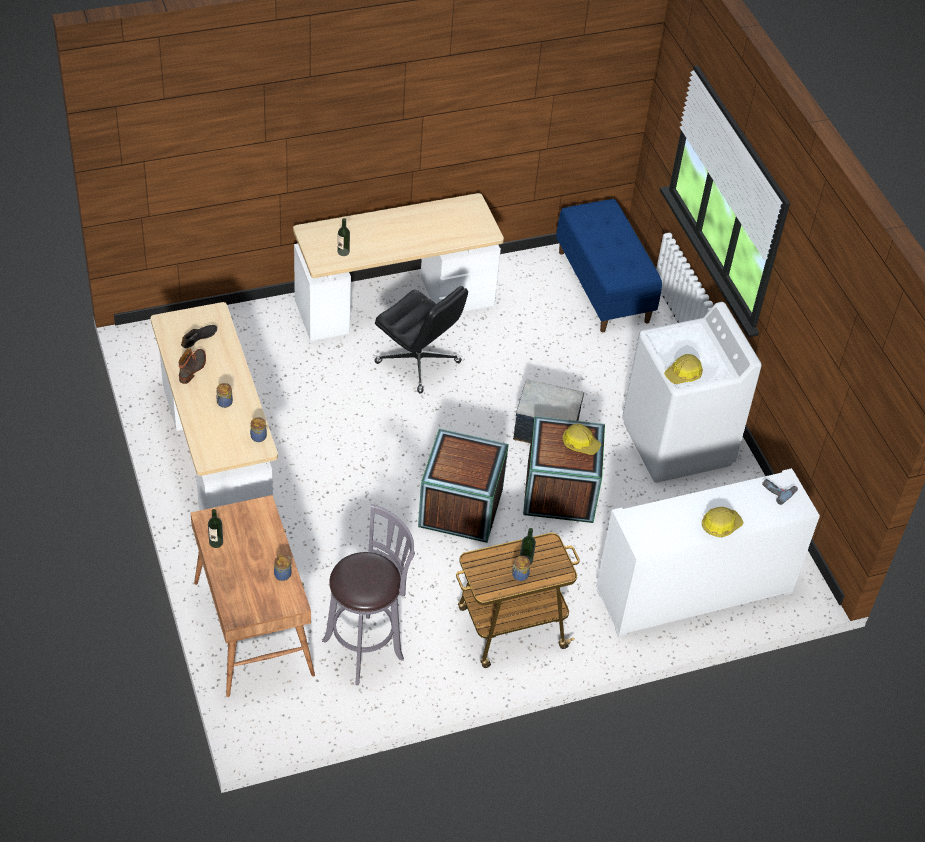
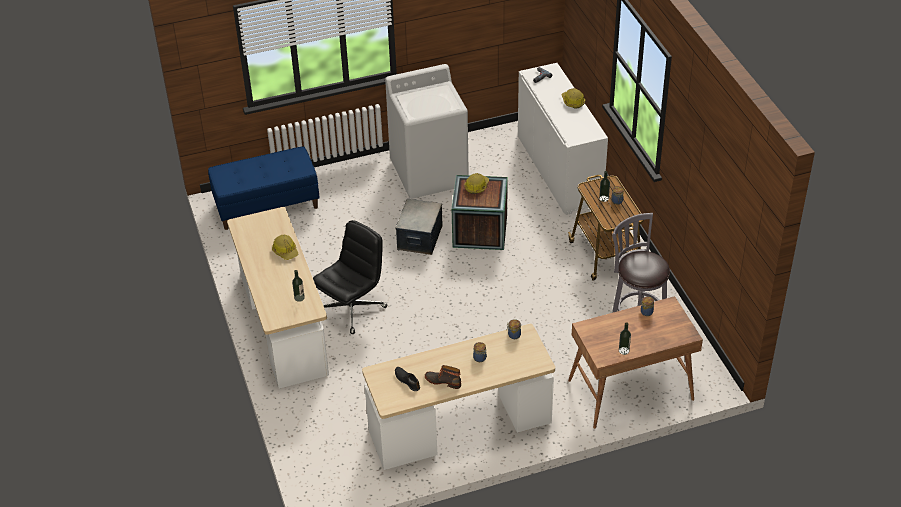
camera: 85 degrees left, 5 degrees down
crate [418,429,509,543] -> none
hard hat [664,354,703,384] -> hard hat moved to [272,235,298,260]

